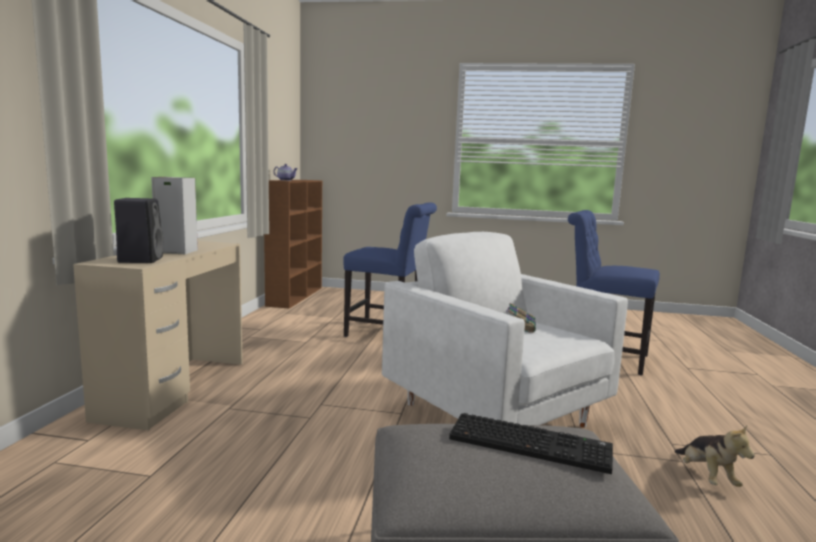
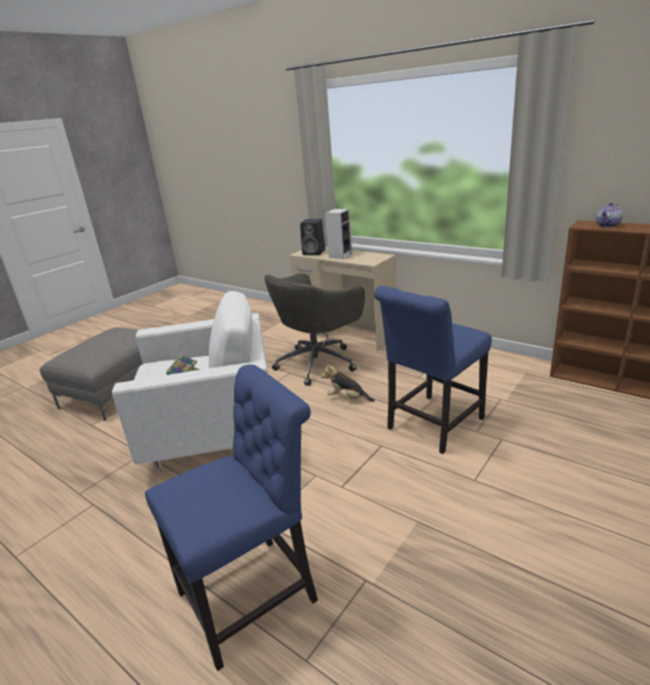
camera: 120 degrees right, 15 degrees up
keyboard [449,413,613,474] -> none
plush toy [674,426,755,487] -> plush toy moved to [321,363,375,402]
none -> grey office chair [264,273,365,386]

